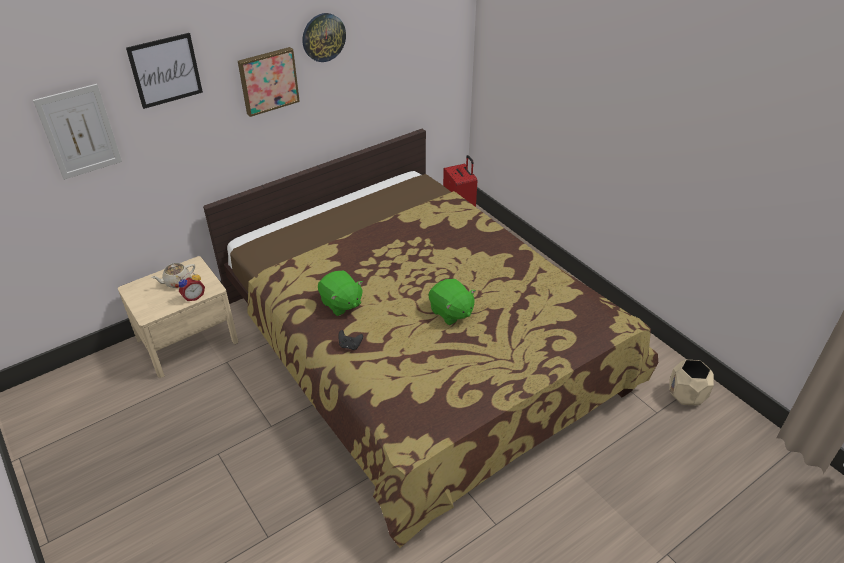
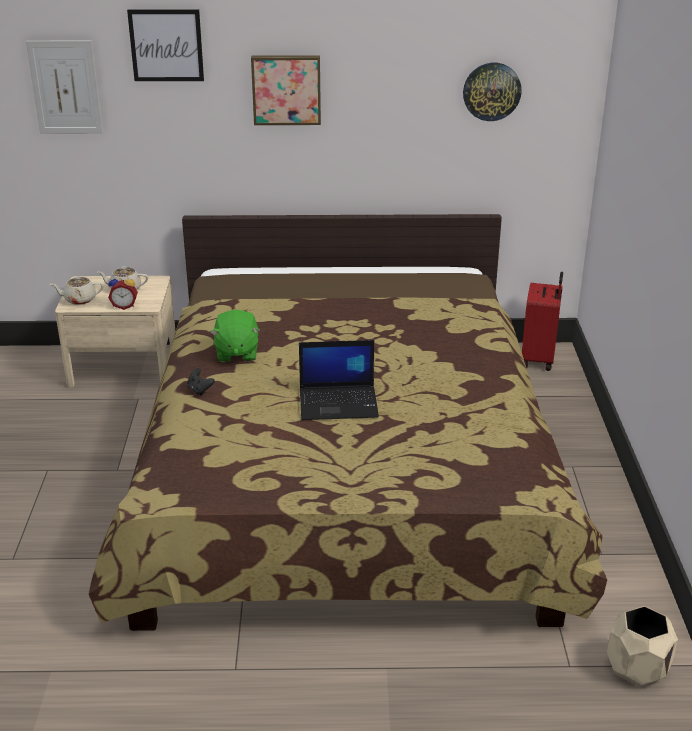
camera: 35 degrees right, 10 degrees down
wall clock [302,13,346,62] -> wall clock moved to [463,63,522,121]
green plush toy [429,279,476,325] -> laptop [299,340,379,420]
none -> beige teapot [50,276,104,305]

